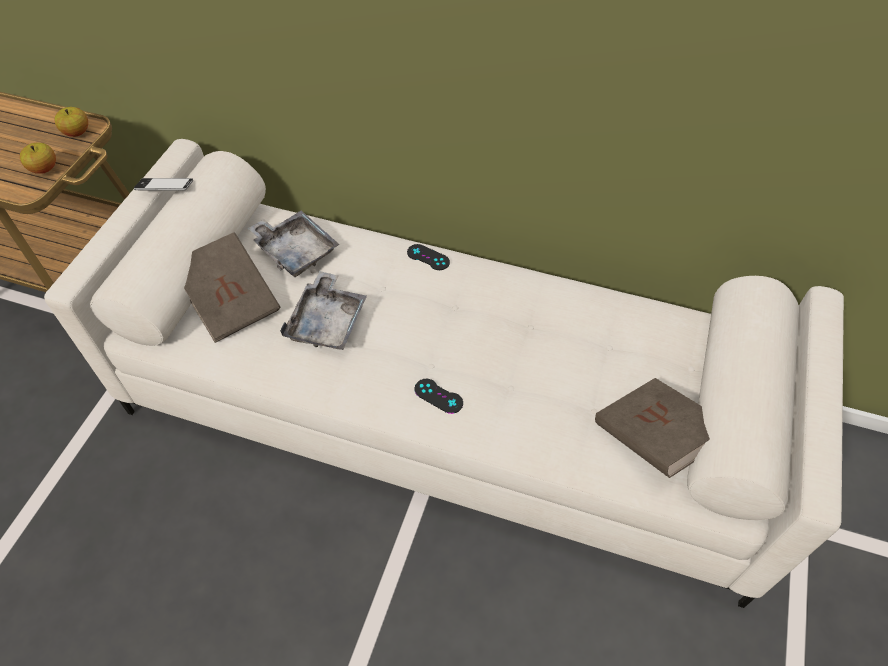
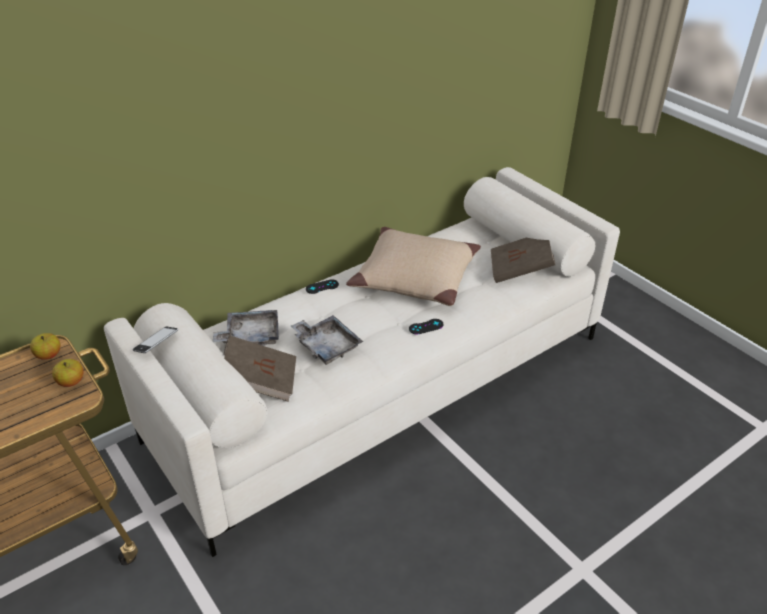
camera: 55 degrees left, 15 degrees down
none -> beige pillow [346,227,481,306]

